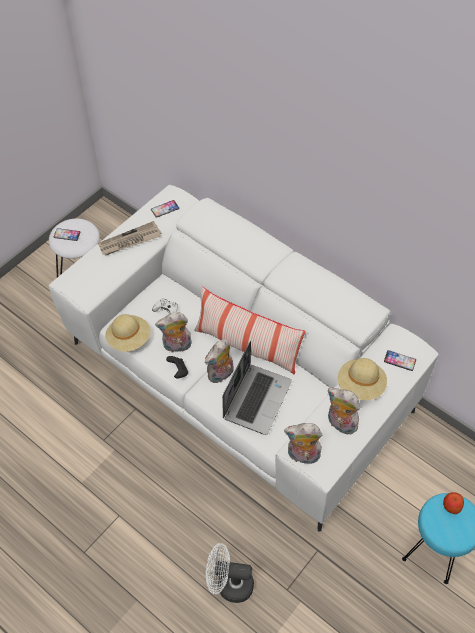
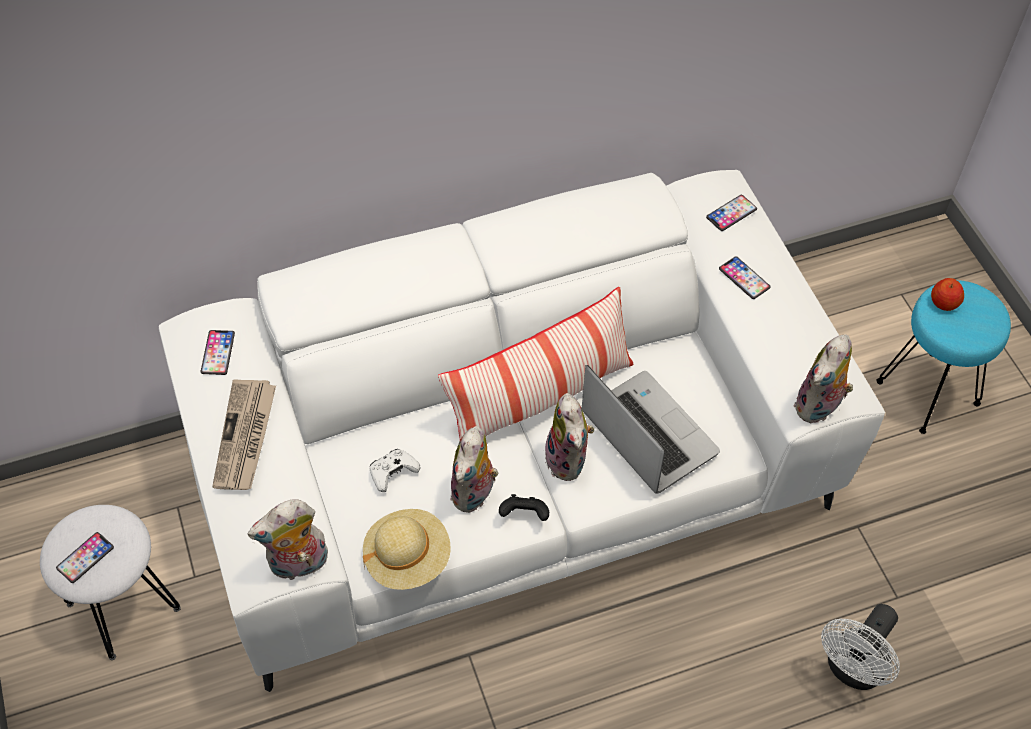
camera: 60 degrees left, 0 degrees up
plush toy [328,388,360,434] -> plush toy moved to [248,499,328,581]
beige hat [338,358,387,400] -> phone [719,256,771,299]

